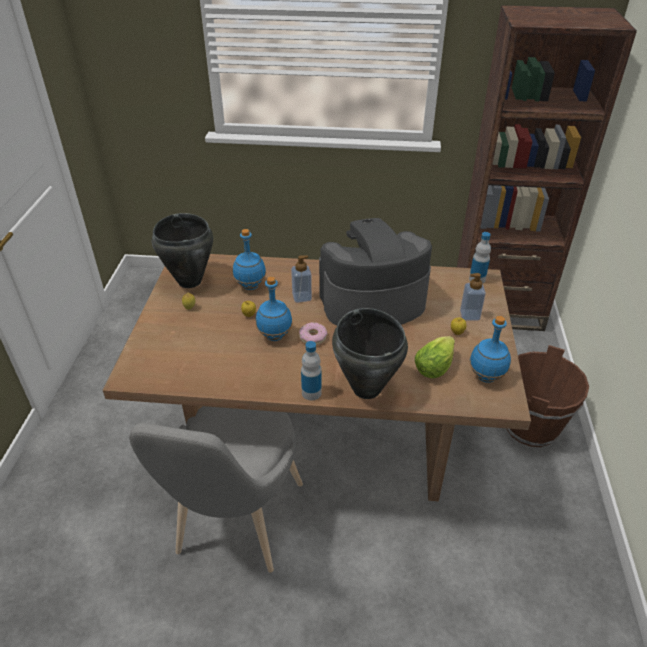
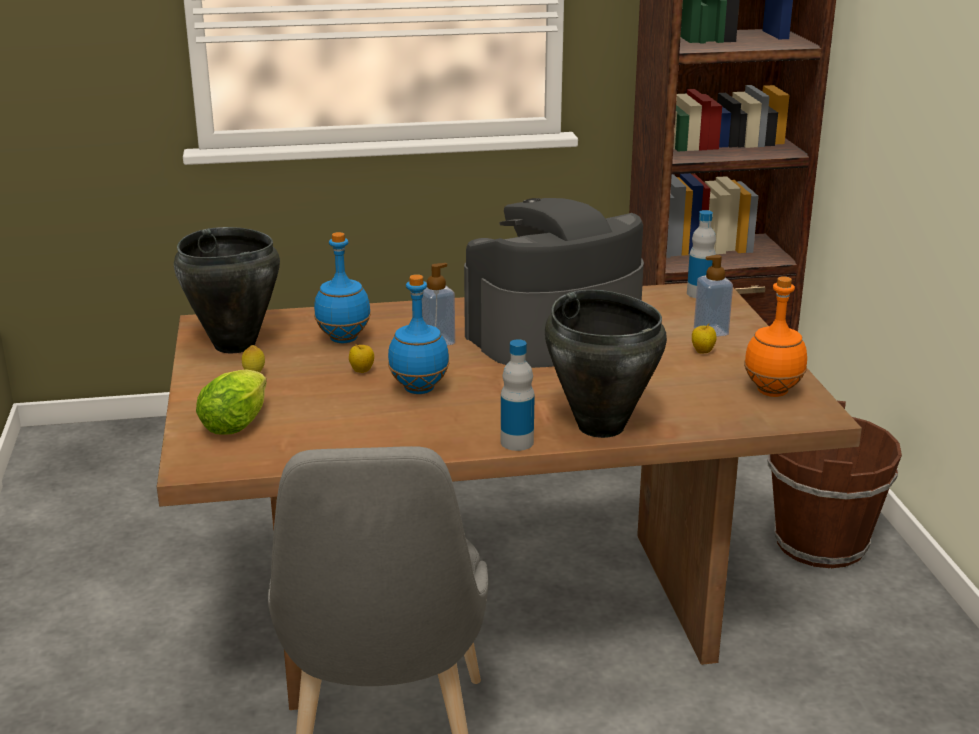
camera: 15 degrees left, 15 degrees down
donut [299,322,327,345] -> none
lettuce [415,336,455,378] -> lettuce moved to [196,369,267,435]
blue bottle [470,316,511,383] -> orange bottle [744,276,807,397]

